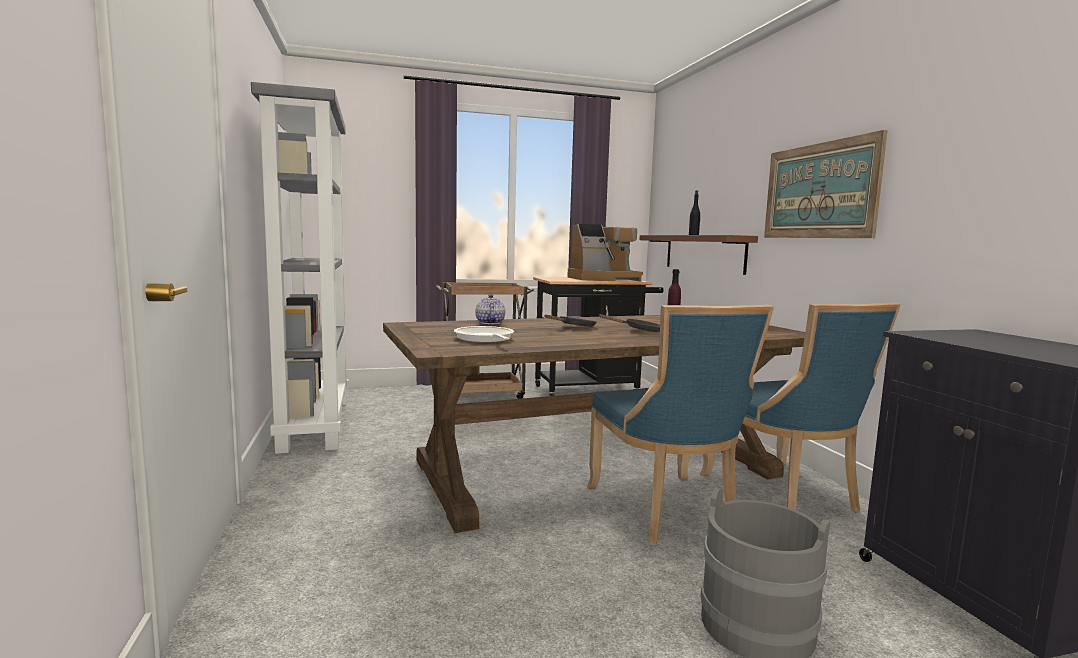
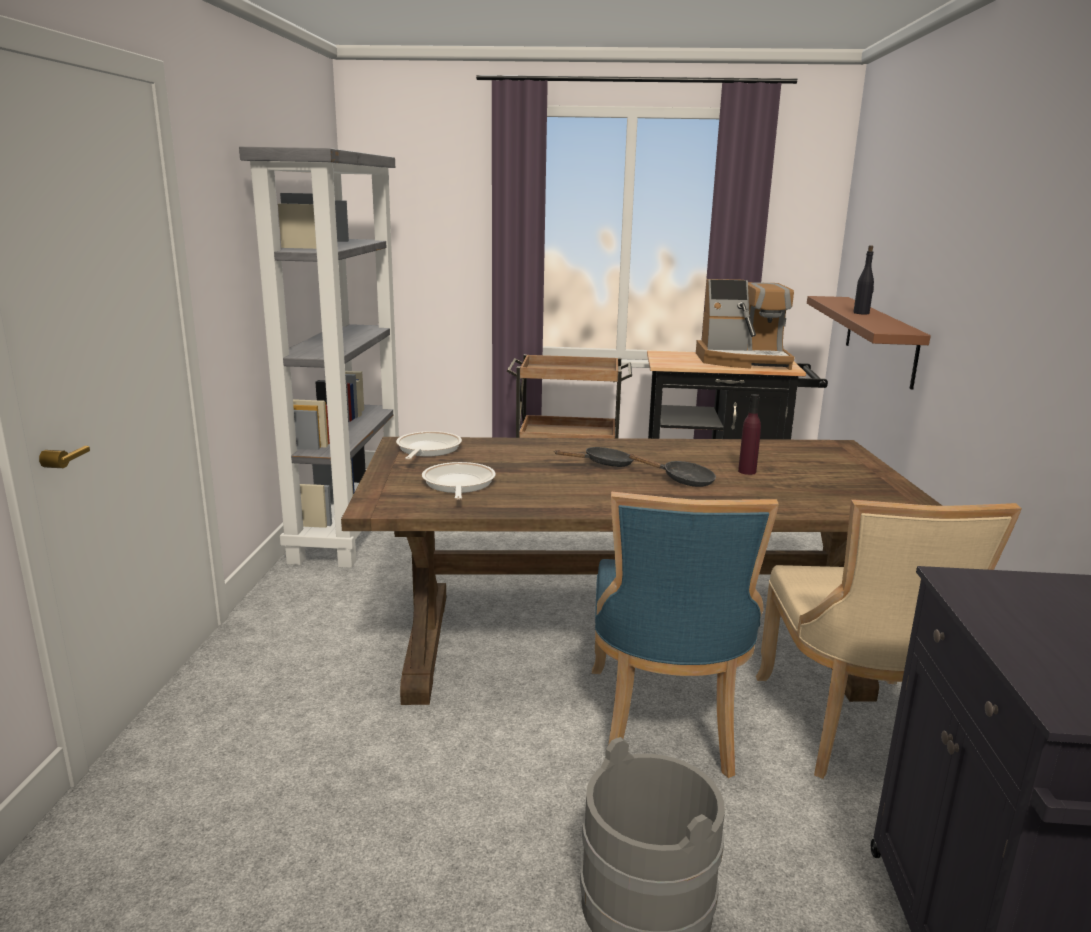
camera: 20 degrees right, 10 degrees up
teapot [476,294,505,324] -> none
blue chair [699,303,900,513] -> beige chair [756,500,1022,779]
picture [764,130,888,238] -> none
none -> frying pan [396,431,462,460]

